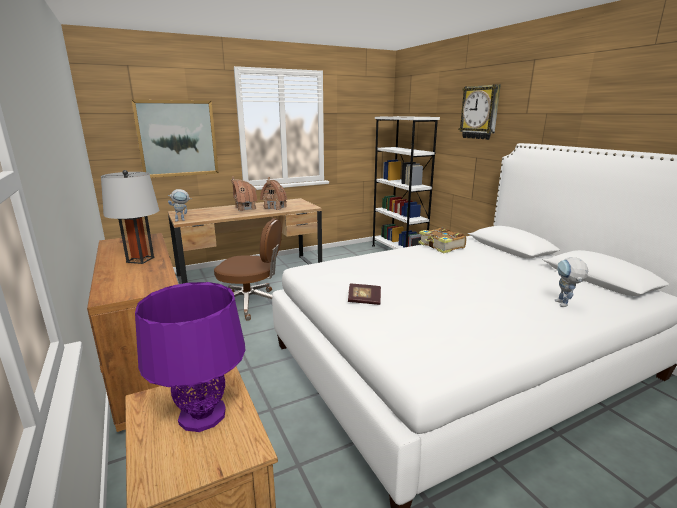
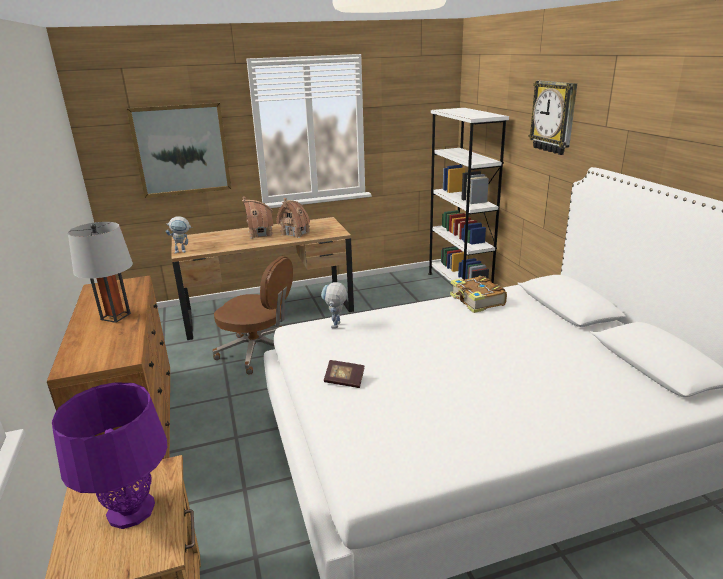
camera: 10 degrees right, 5 degrees up
toy robot [555,257,588,307] -> toy robot moved to [321,282,347,328]

